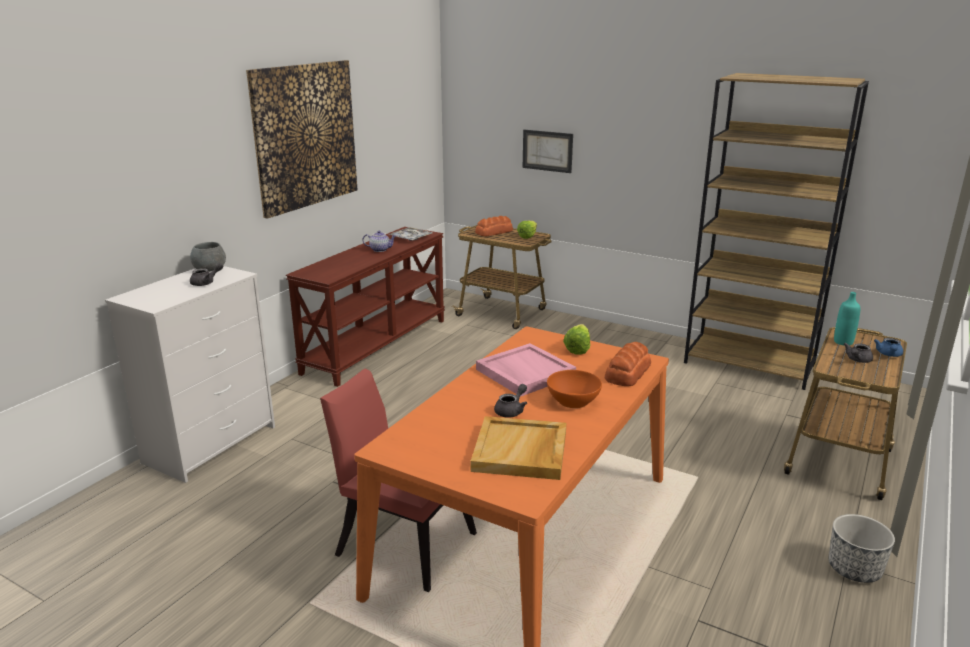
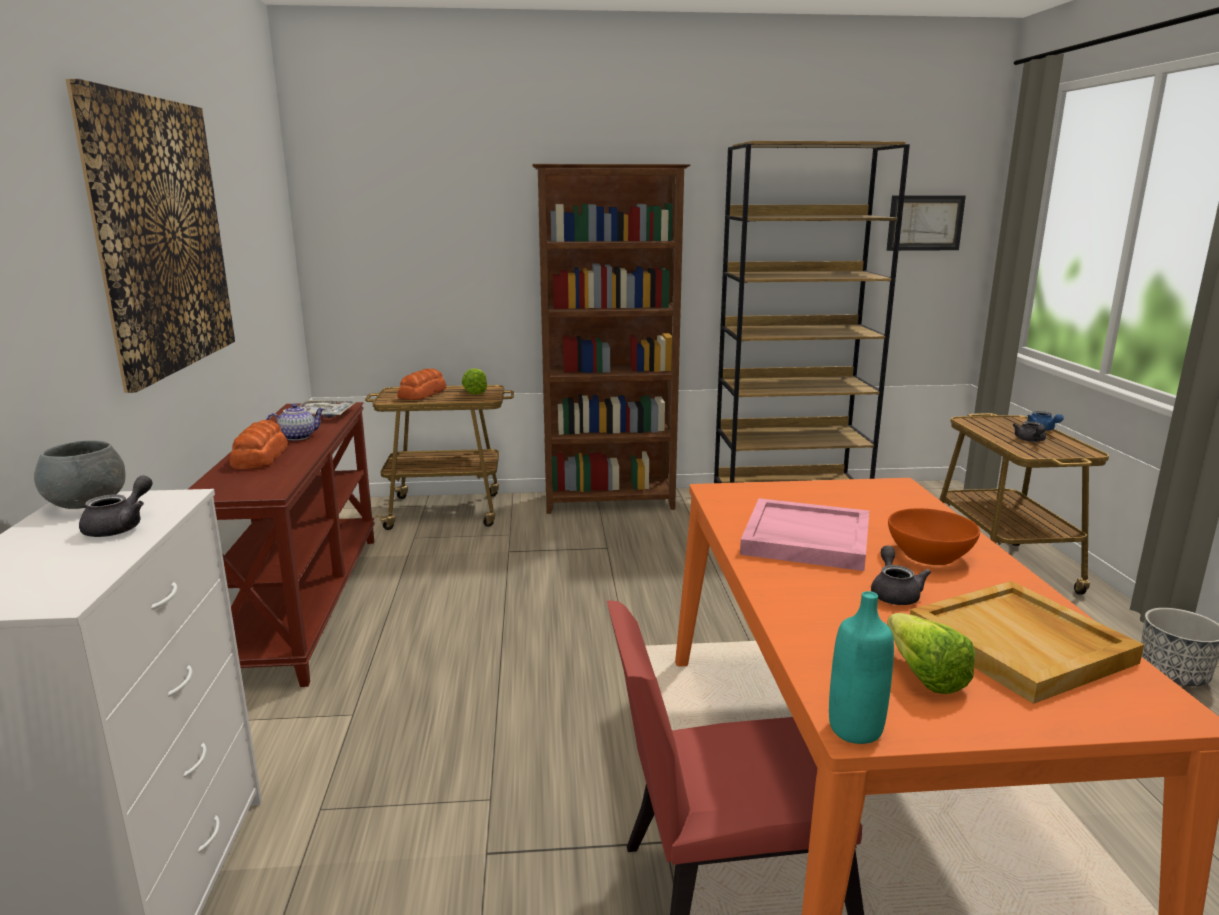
camera: 35 degrees left, 5 degrees down
picture [523,130,573,173] -> picture moved to [887,195,966,251]
lettuce [563,324,590,355] -> lettuce moved to [887,613,975,694]
bread [605,342,651,386] -> bread moved to [230,420,288,469]
turquoise bottle [834,292,860,346] -> turquoise bottle moved to [829,591,894,744]
none -> brown bookcase [532,164,690,514]

